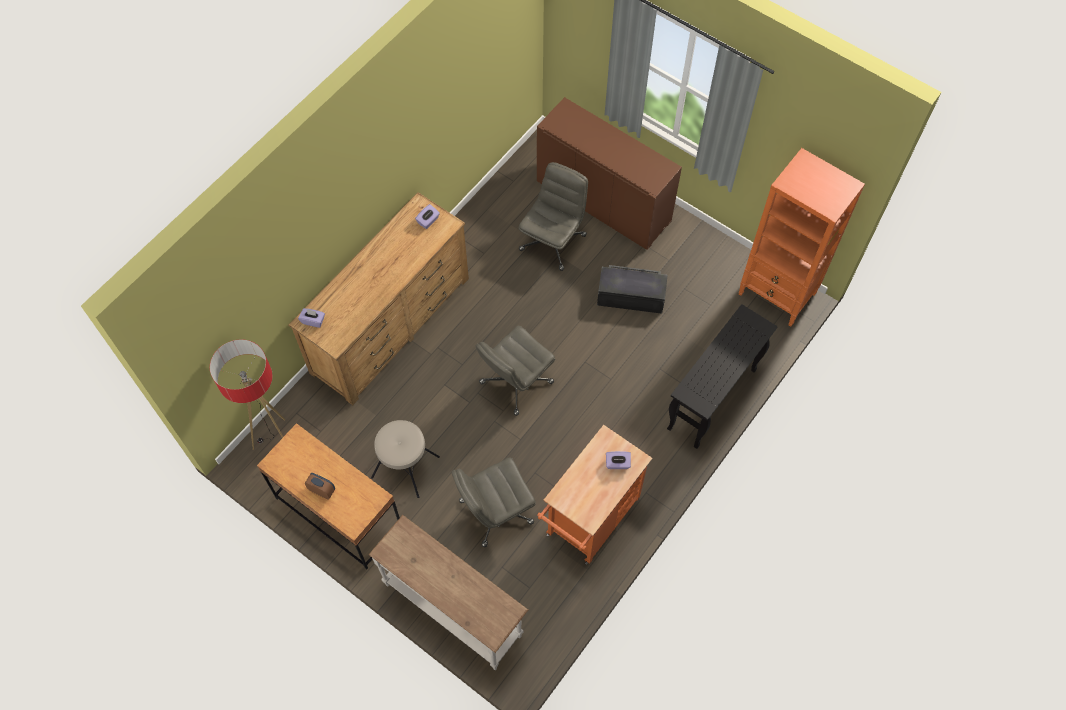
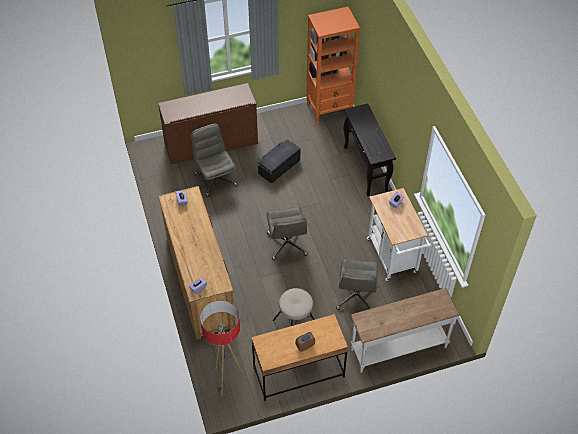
camera: 55 degrees left, 10 degrees down
orange cart [537,425,652,565] -> white cart [367,188,431,281]

